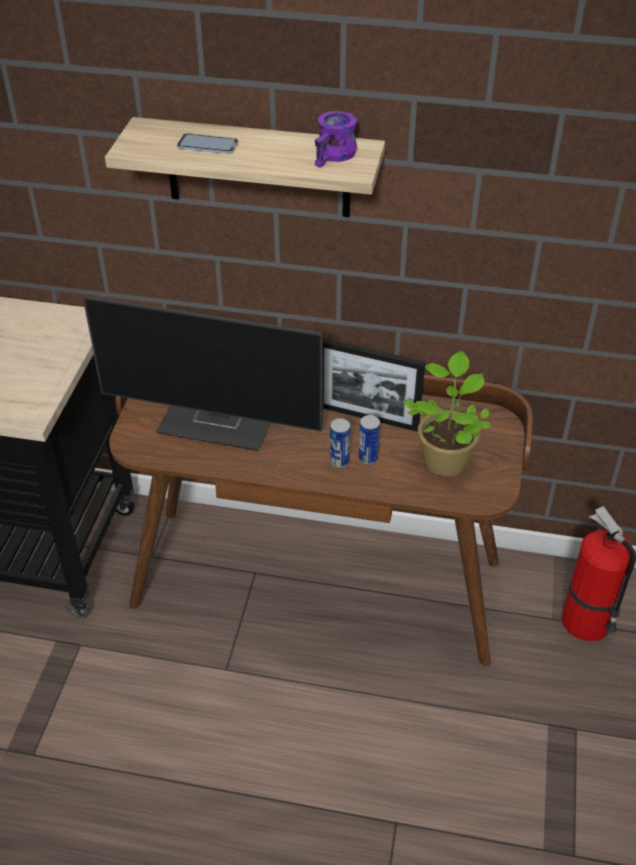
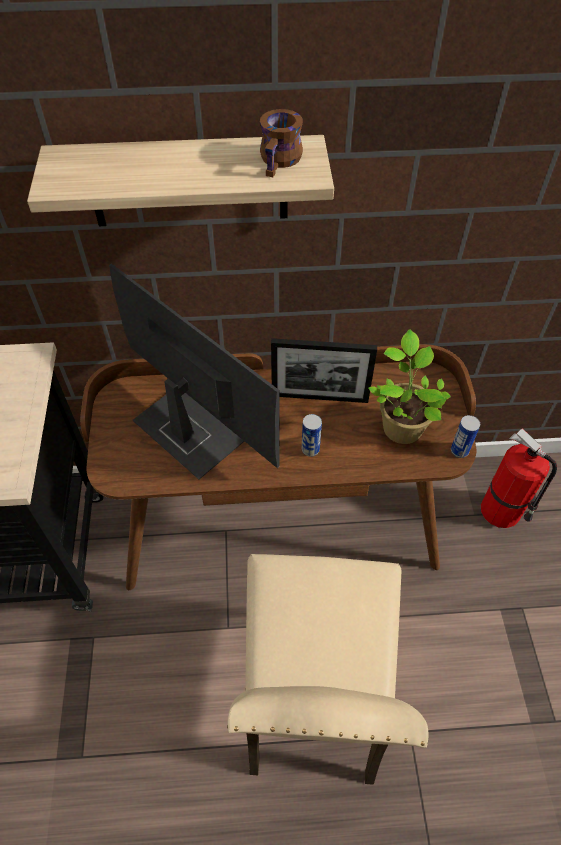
camera: 15 degrees left, 10 degrees up
monitor [83,296,323,451] -> monitor turned 135 degrees counterclockwise [109,264,280,479]
phone [177,133,238,154] -> none
purple mug [315,111,357,168] -> brown mug [260,109,303,177]
can [359,415,380,465] -> can moved to [451,415,480,458]
none -> beige chair [227,554,429,785]

